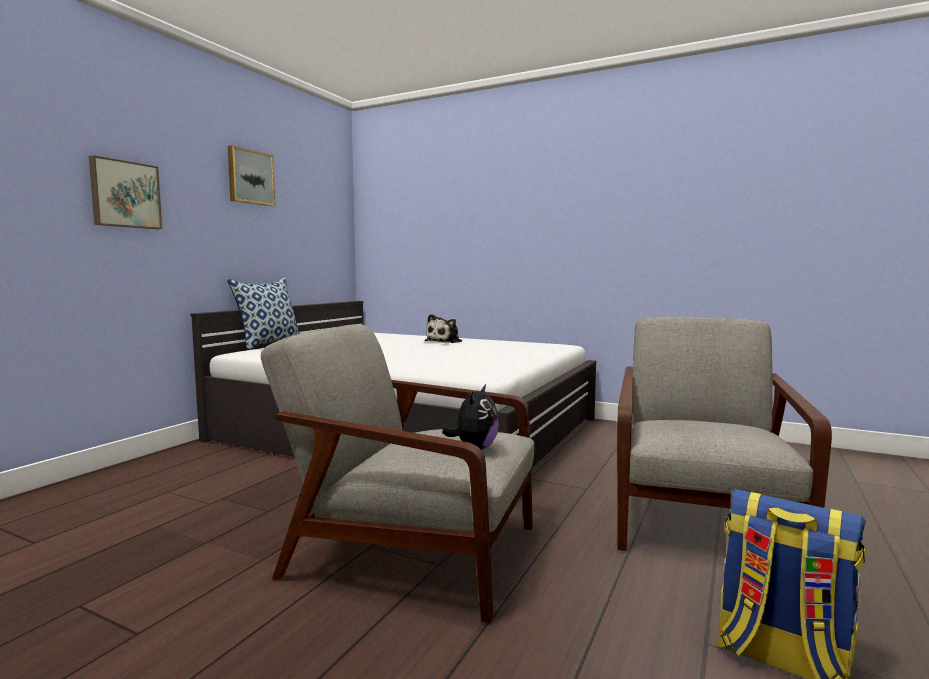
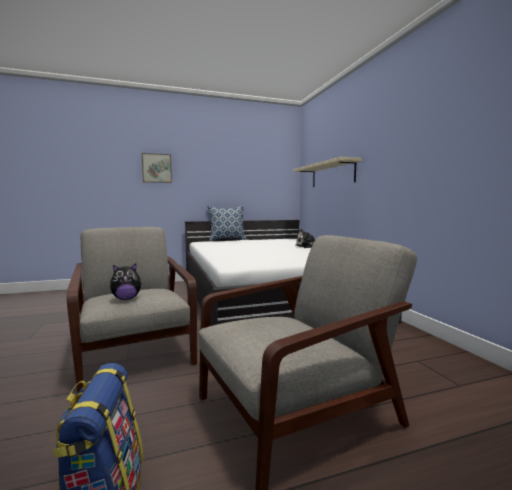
camera: 45 degrees right, 0 degrees up
picture [228,145,275,206] -> none
none -> beige shelf [294,157,362,187]

